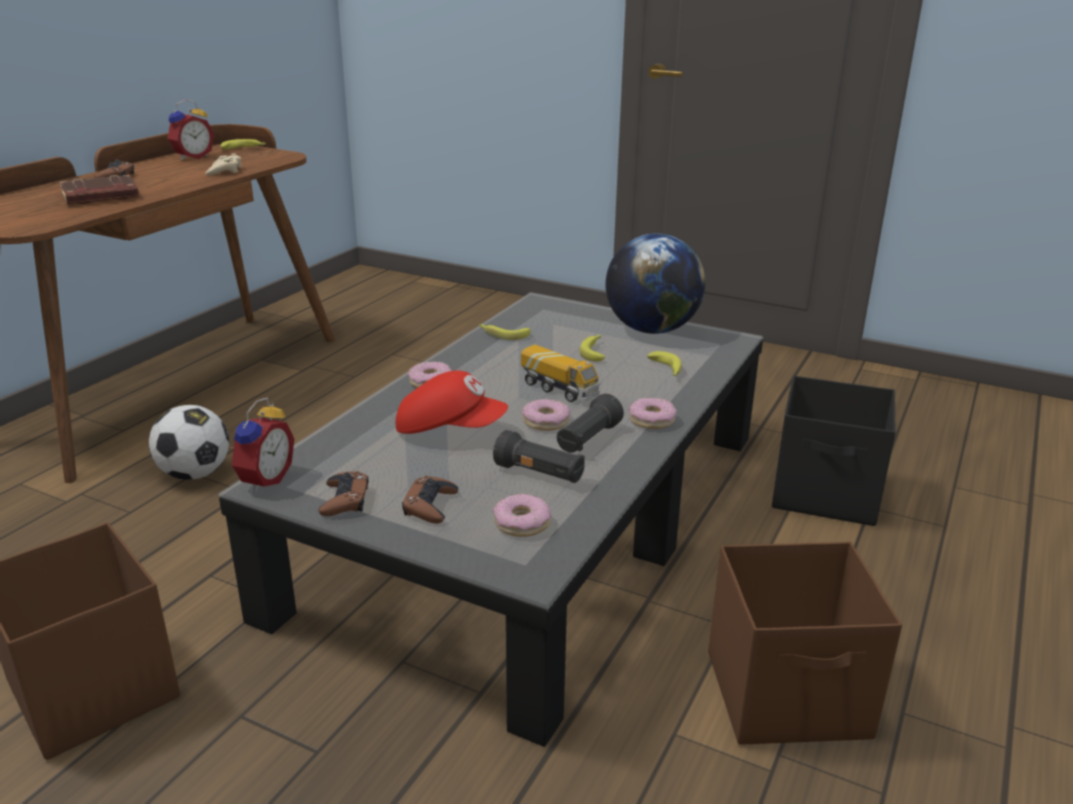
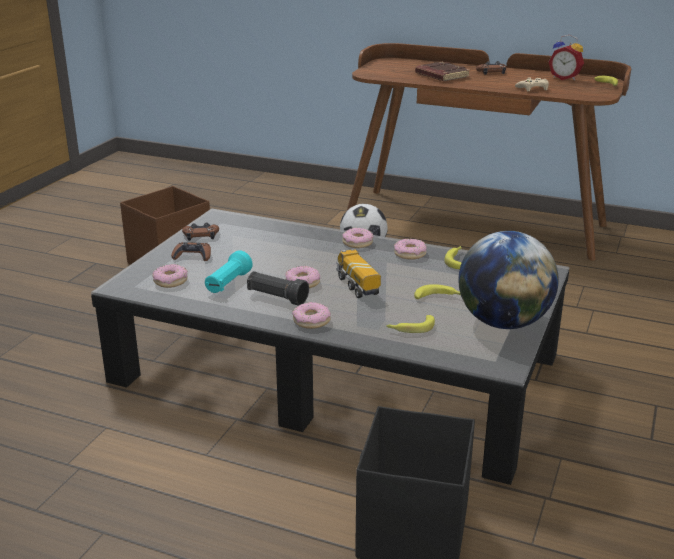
camera: 85 degrees right, 0 degrees up
alarm clock [231,397,294,492] -> none
red cap [396,370,508,434] -> none
black flashlight [493,430,585,483] -> turquoise flashlight [205,250,253,293]
toy truck [521,344,600,402] -> toy truck turned 120 degrees clockwise [336,249,381,298]
brown storage box [708,542,902,745] -> none
none -> donut [394,239,427,259]

